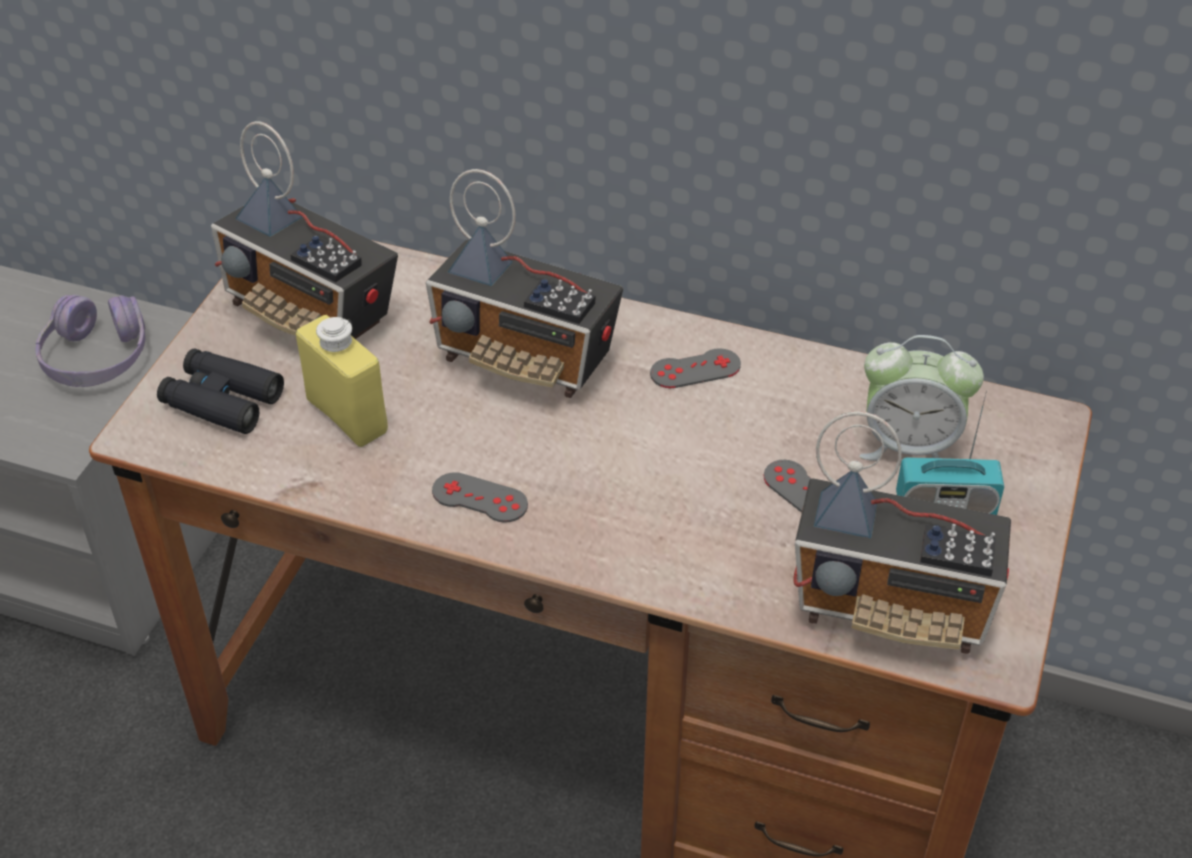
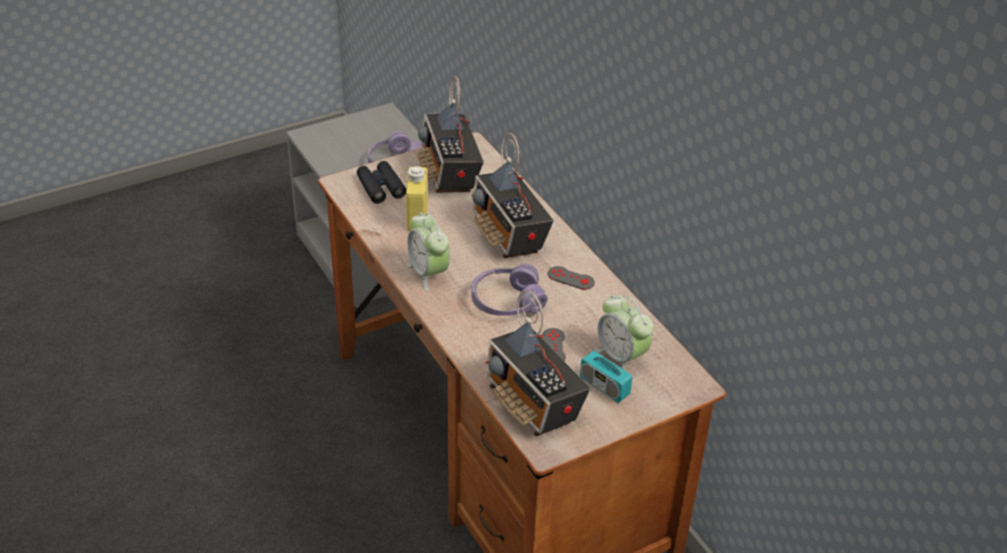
camera: 40 degrees right, 5 degrees down
grey game controller [432,472,528,523] -> alarm clock [407,213,450,291]
none -> purple headphones [471,264,547,316]

